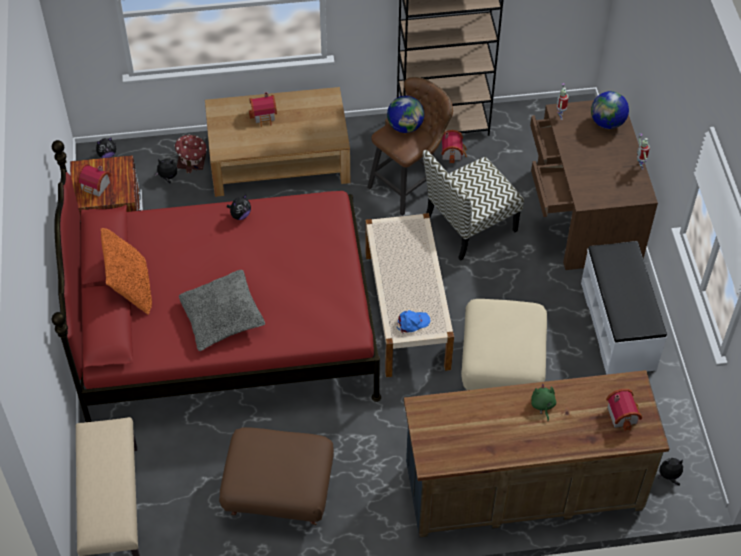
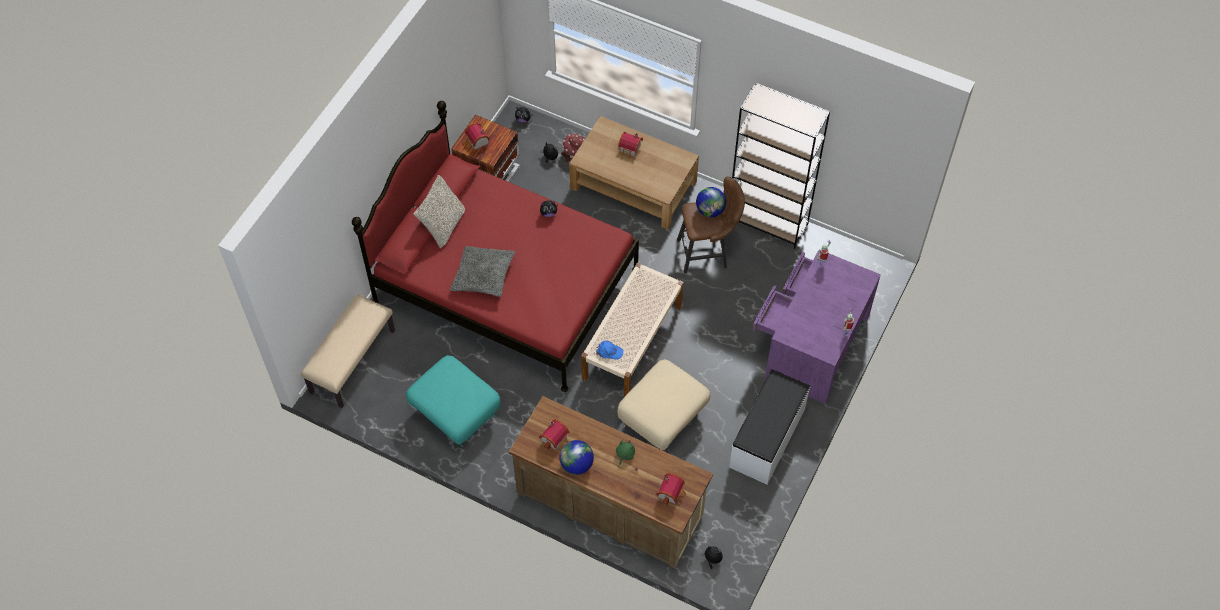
camera: 35 degrees right, 5 degrees up
orange pillow [101,228,152,315] -> beige pillow [414,175,465,248]
brown ottoman [219,427,334,525] -> turquoise ottoman [406,355,500,447]
blue dresser [404,370,670,538] -> beige dresser [509,396,713,569]
chair [423,150,524,261] -> none
toy house [441,130,467,163] -> toy house moved to [539,419,569,450]
brown desk [530,100,658,270] -> purple desk [752,249,881,404]
globe [591,91,629,129] -> globe moved to [559,440,594,475]

